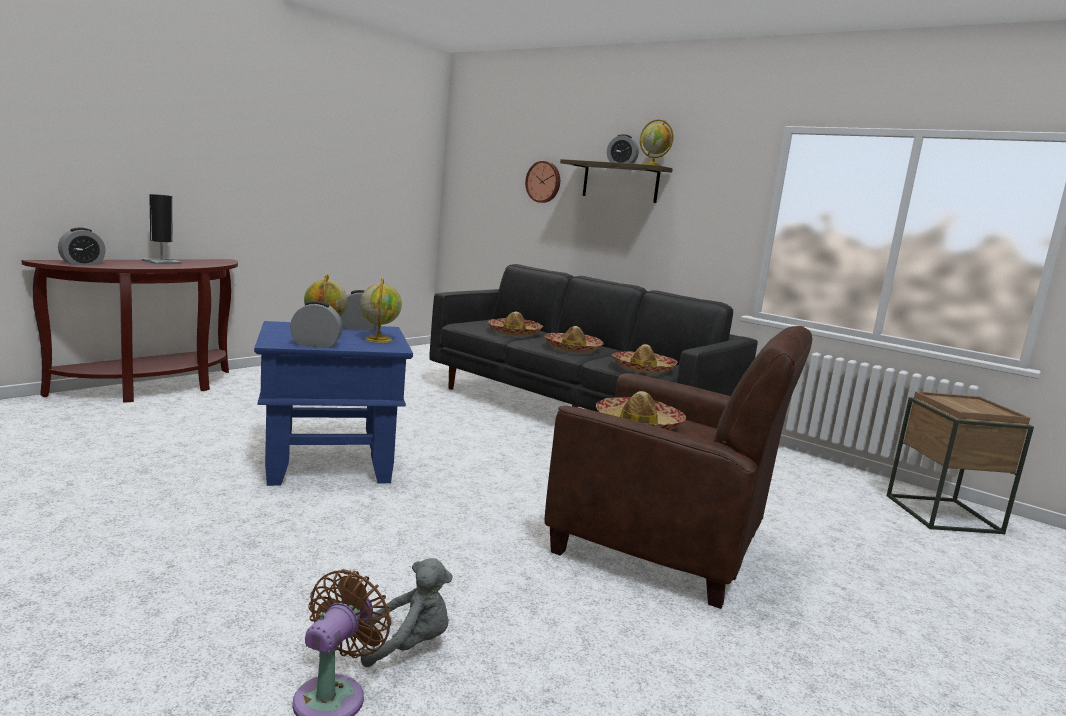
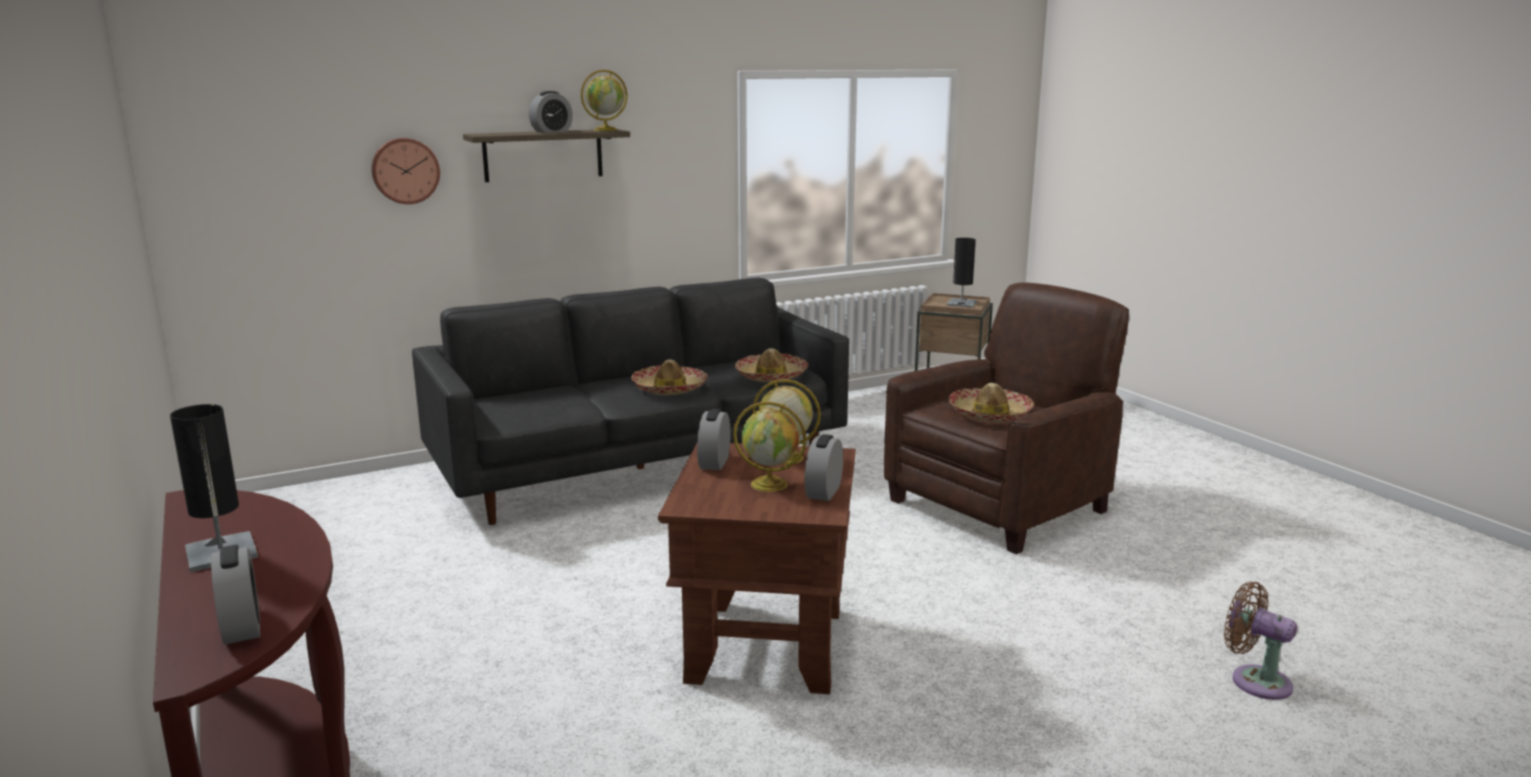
camera: 65 degrees left, 5 degrees up
blue side table [254,321,413,486] -> brown side table [658,443,856,694]
grey plush toy [361,558,452,667] -> none
hat [488,312,543,336] -> none
none -> black table lamp [946,238,977,308]

